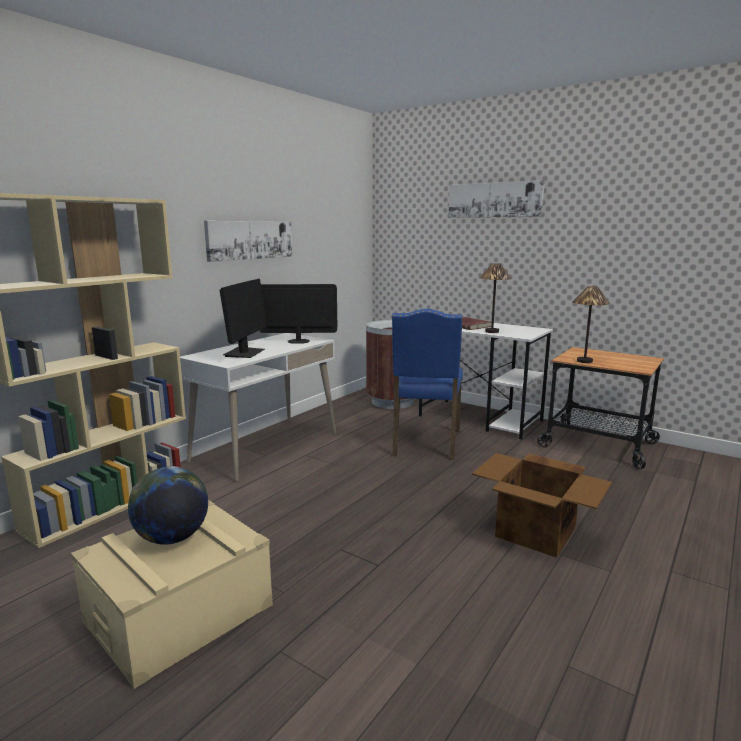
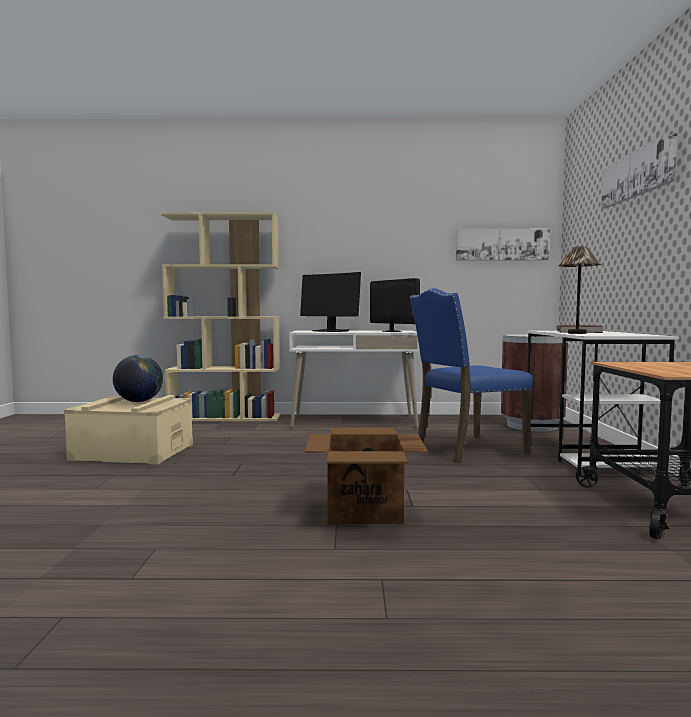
camera: 55 degrees right, 10 degrees down
picture [204,221,292,262] -> picture moved to [456,229,550,260]
monitor [220,279,267,358] -> monitor turned 60 degrees clockwise [300,272,361,332]
table lamp [573,286,610,363] -> none

